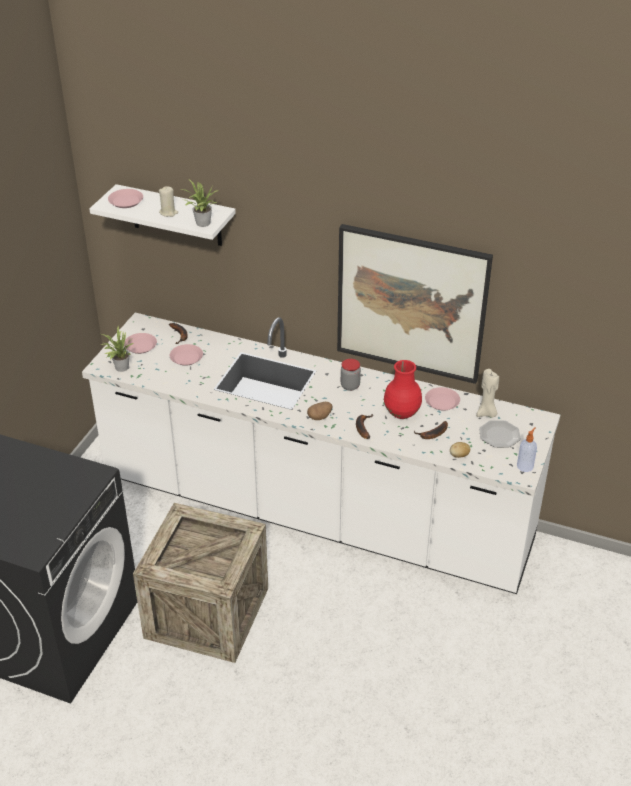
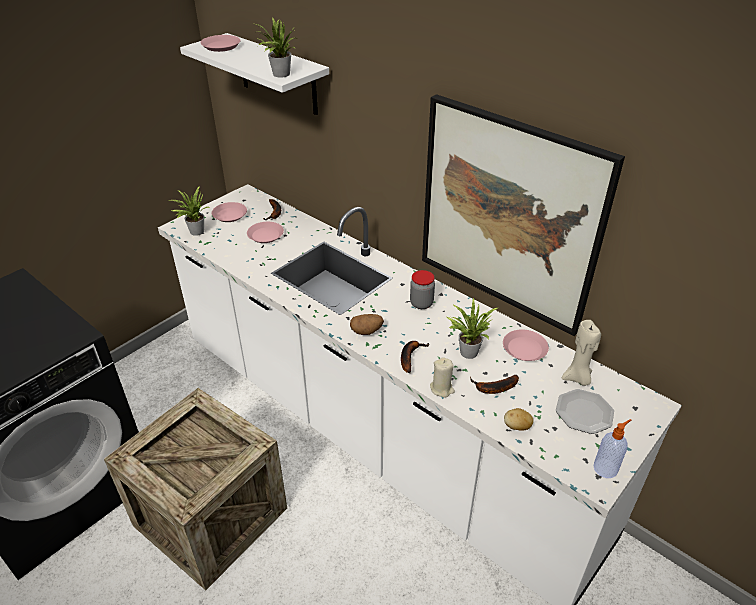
camera: 20 degrees right, 0 degrees up
beige candle [159,187,178,217] -> beige candle moved to [430,357,455,398]
red vase [384,360,422,419] -> potted plant [447,298,499,359]

